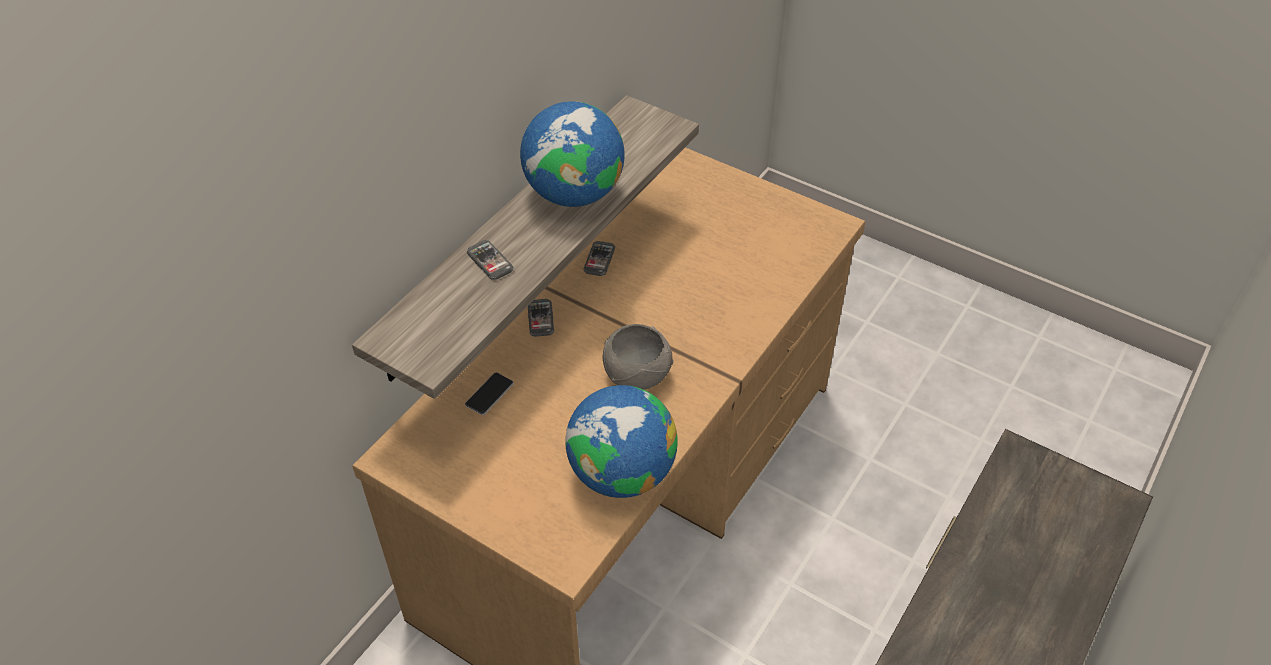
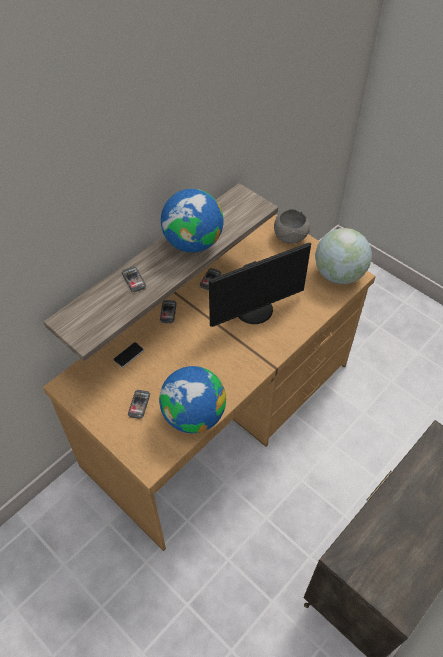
camera: 10 degrees right, 5 degrees up
grey bowl [603,324,674,390] -> grey bowl moved to [274,209,310,244]
none -> phone [128,390,150,419]
none -> monitor [209,243,311,327]
none -> globe [315,228,372,284]

